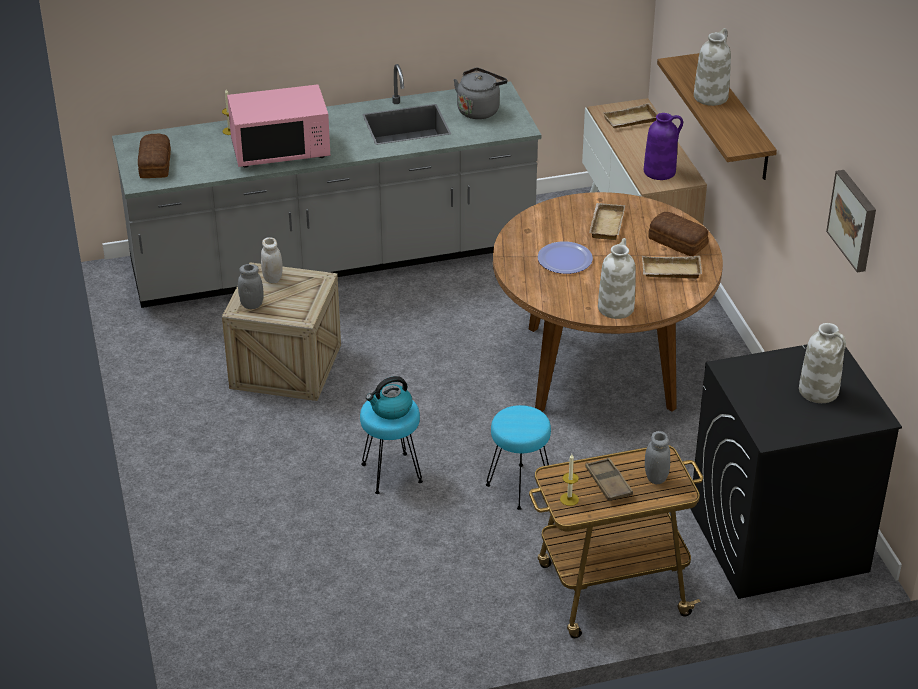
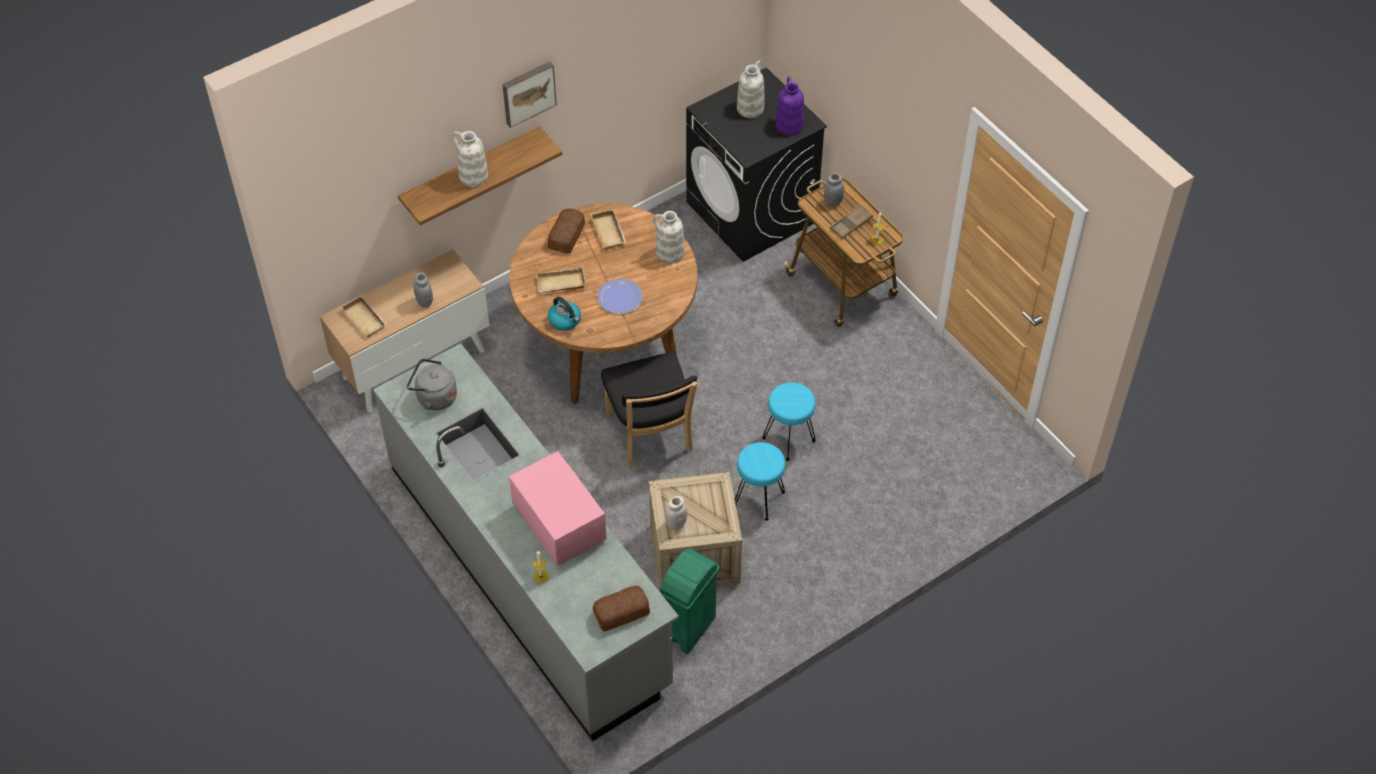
camera: 110 degrees left, 15 degrees up
grey jar [238,264,264,309] -> grey jar moved to [414,272,433,308]
kettle [366,376,412,420] -> kettle moved to [548,297,581,331]
turquoise stool [486,405,551,510] -> turquoise stool moved to [735,442,785,521]
purple vase [644,113,683,180] -> purple vase moved to [776,76,804,136]
picture [826,170,876,272] -> picture moved to [502,62,557,128]
none -> black chair [601,352,697,467]
none -> green trash can [659,549,720,654]

